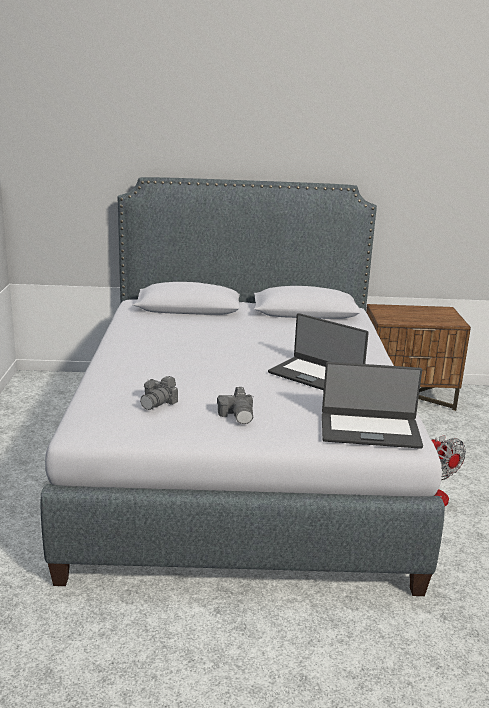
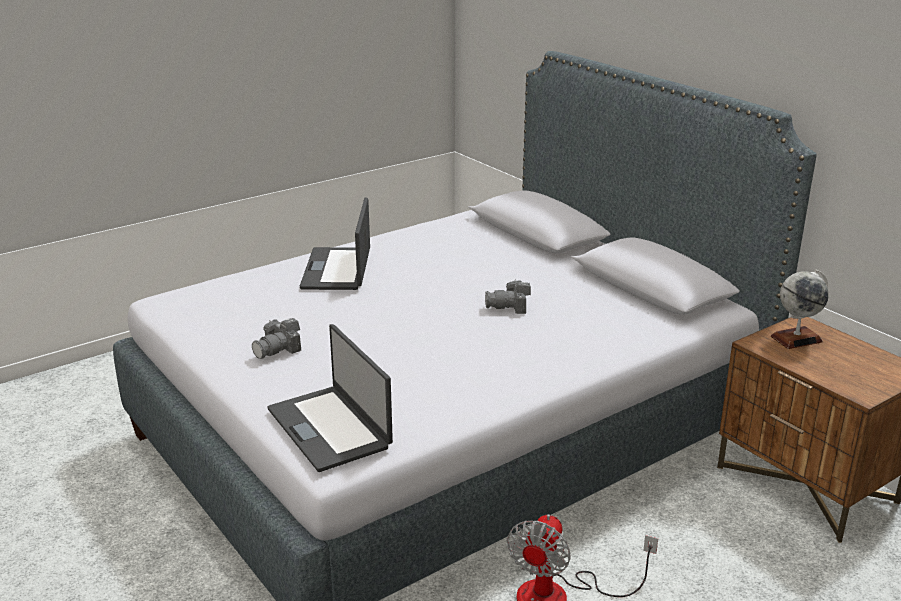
camera: 55 degrees right, 5 degrees up
camera [140,376,178,410] -> camera moved to [485,280,531,314]
laptop [268,313,369,390] -> laptop moved to [300,198,370,290]
none -> globe [771,269,829,349]

